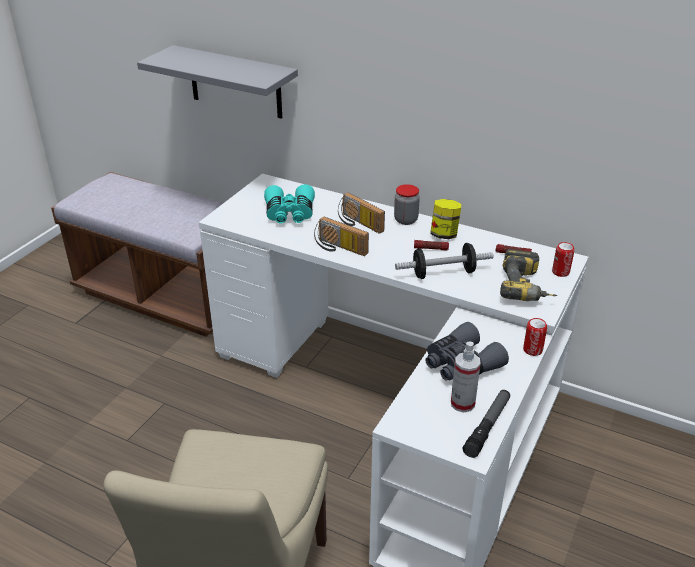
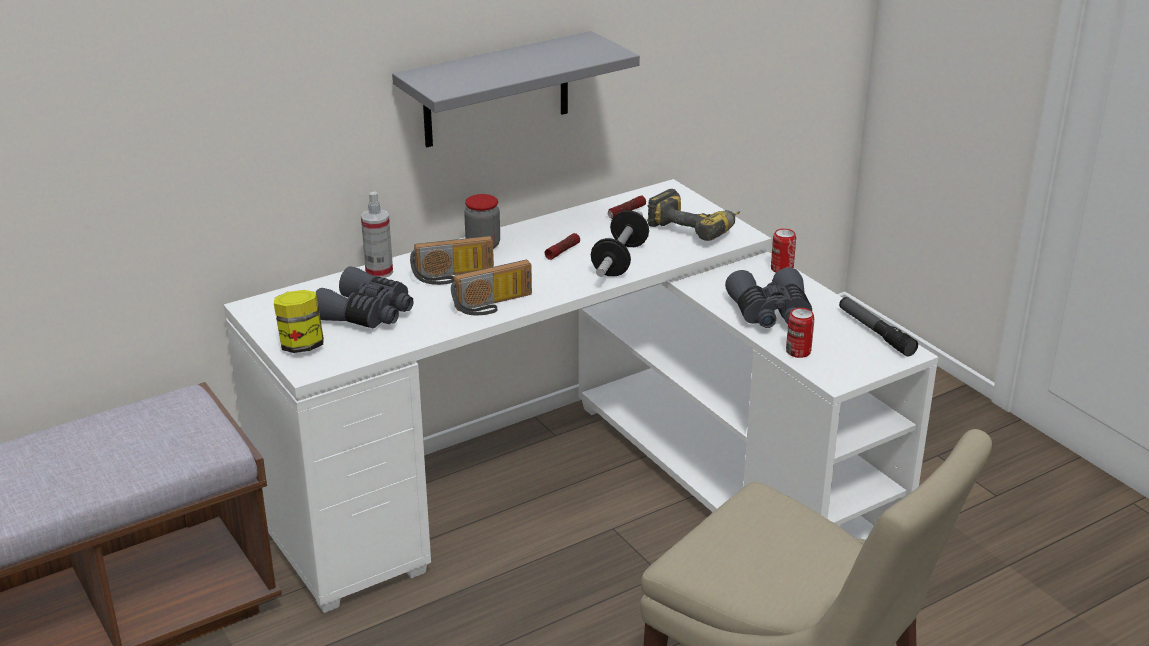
camera: 60 degrees left, 5 degrees down
grey shelf [137,45,298,119] -> grey shelf moved to [392,31,640,147]
turquoise binoculars [264,184,315,224] -> grey binoculars [316,267,414,328]
jar [430,199,461,239] -> jar moved to [274,290,324,353]
spray bottle [451,341,481,413] -> spray bottle moved to [361,191,393,278]
can [552,242,574,277] -> can moved to [786,308,814,358]

